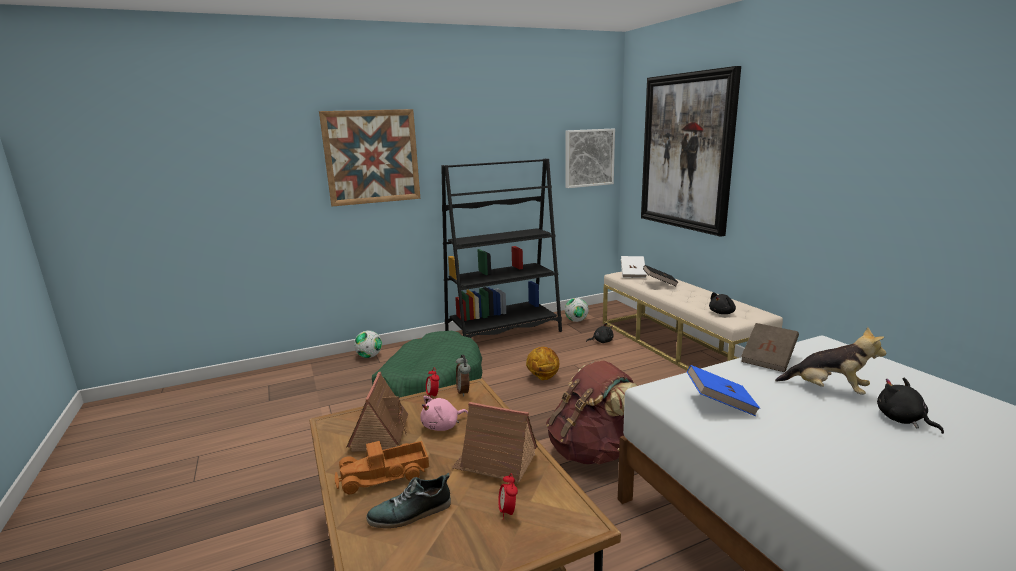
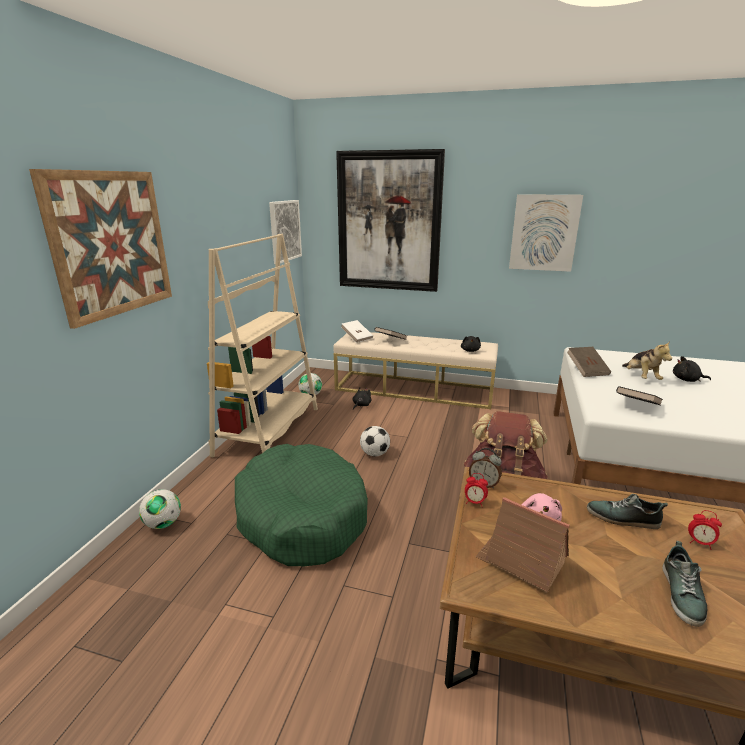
camera: 50 degrees left, 5 degrees up
toy truck [335,441,429,494] -> none
black bookcase [441,159,562,338] -> beige bookcase [207,234,318,457]
toy house [452,402,538,484] -> shoe [587,494,668,529]
basketball [526,347,559,380] -> football [360,426,390,457]
blue book [687,365,760,416] -> black book [616,386,663,406]
plush toy [775,327,886,395] -> plush toy turned 105 degrees clockwise [622,341,672,380]
none -> picture [509,194,583,272]

